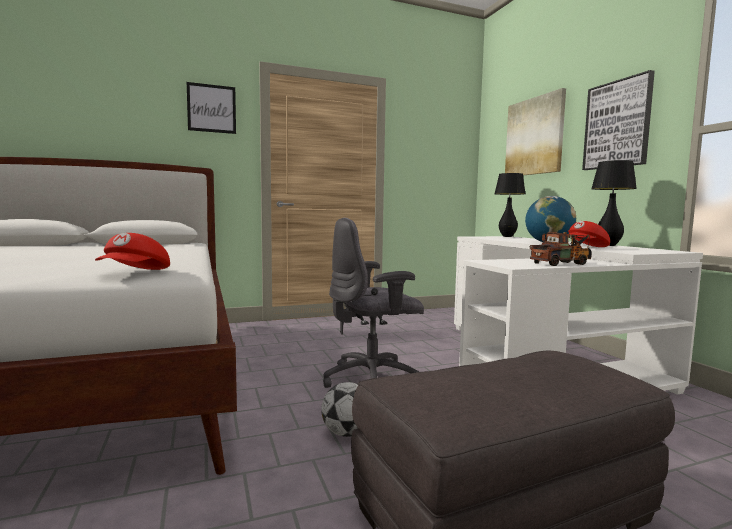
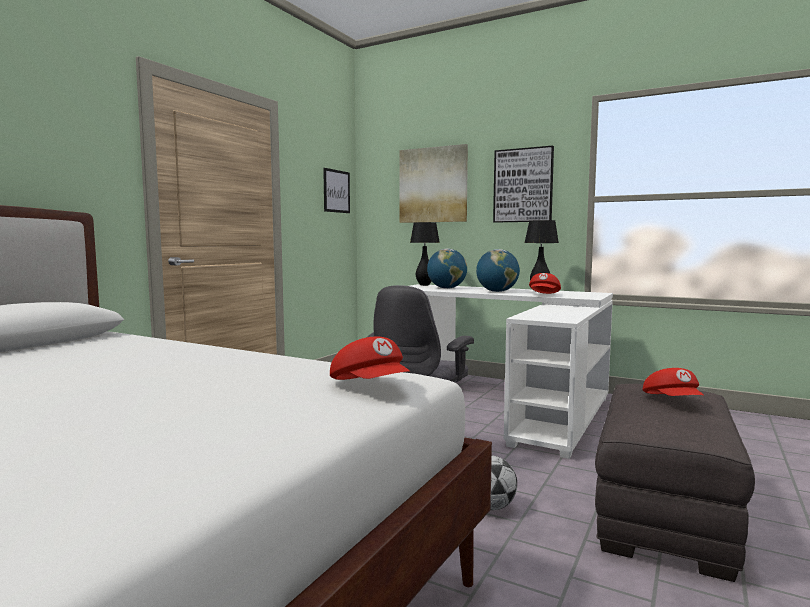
camera: 40 degrees left, 0 degrees up
picture [187,82,236,134] -> picture moved to [323,168,350,213]
toy truck [530,232,592,266] -> none
none -> globe [427,249,467,289]
none -> red cap [643,368,703,396]

